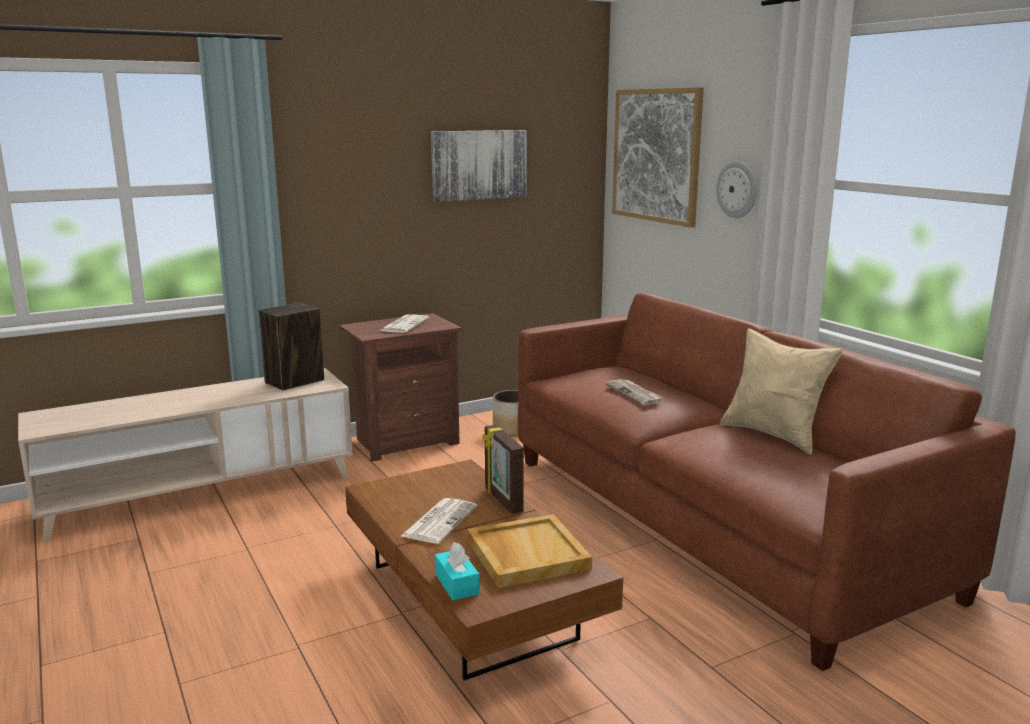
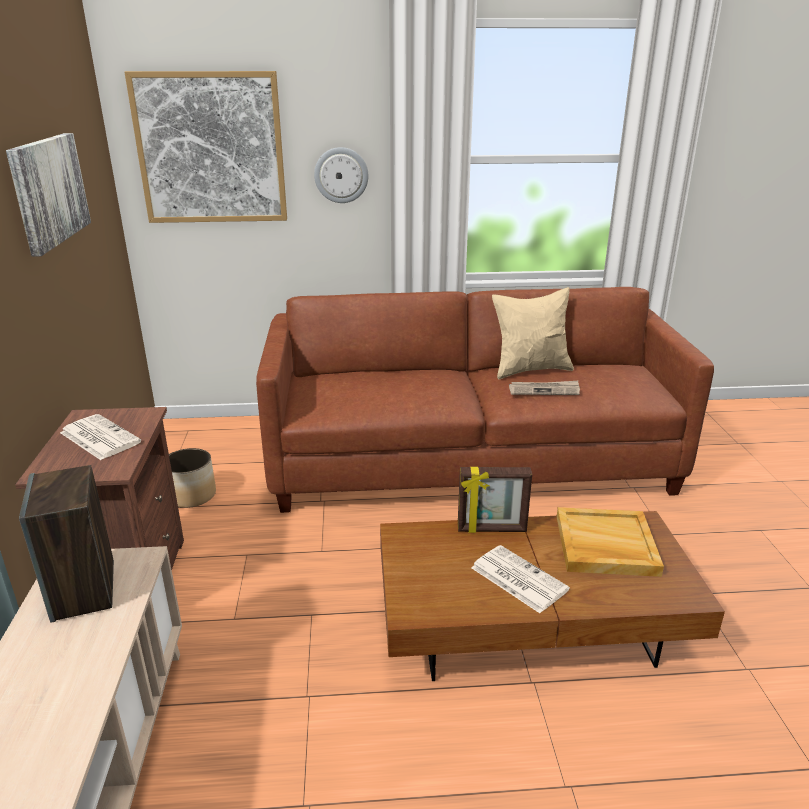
camera: 65 degrees left, 10 degrees up
turquoise tissue box [435,542,480,600] -> none
newspaper [605,379,663,406] -> newspaper moved to [509,381,580,395]

